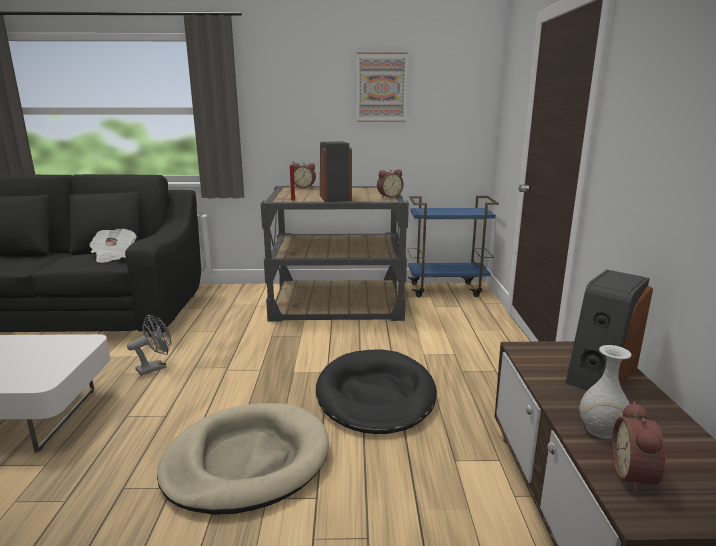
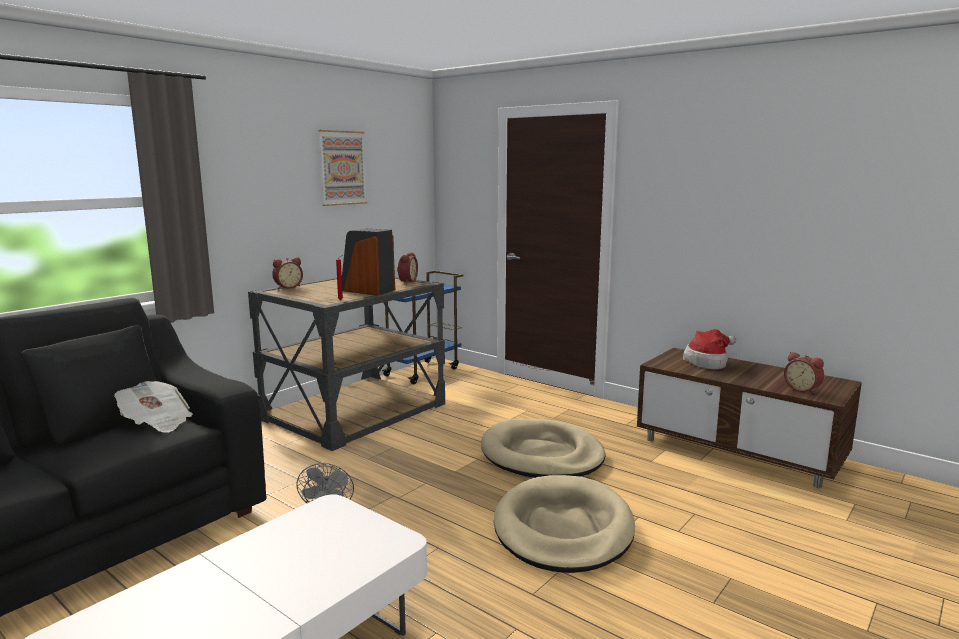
camera: 50 degrees left, 5 degrees down
black dog bed [316,349,437,434] -> beige dog bed [481,419,605,478]
speaker [566,270,653,391] -> hat [683,329,736,369]
white vase [579,345,632,439] -> none

